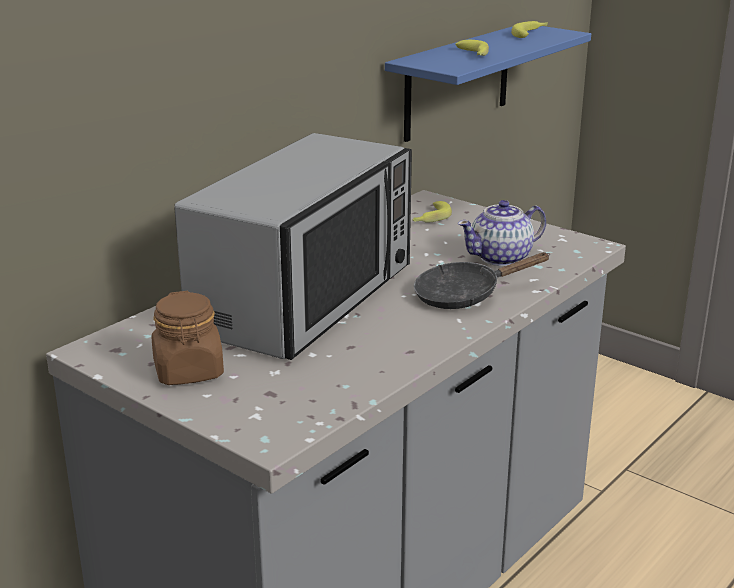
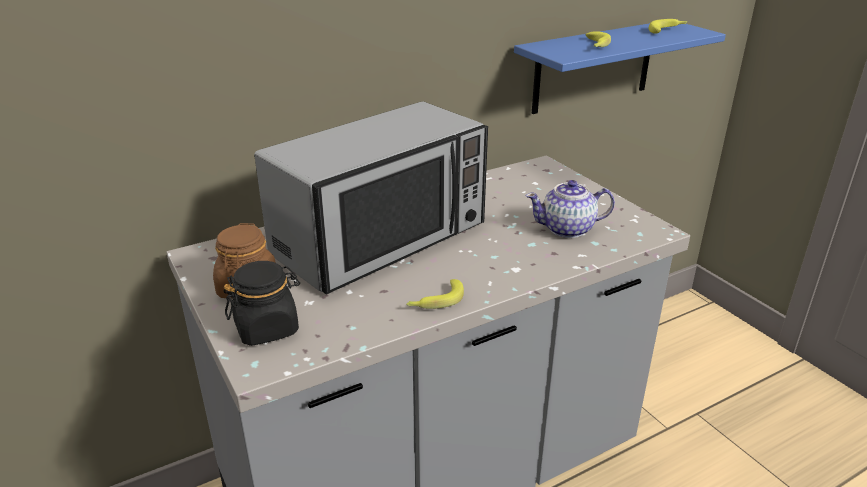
camera: 20 degrees right, 5 degrees up
banana [413,201,452,222] -> banana moved to [406,279,464,309]
black frying pan [414,252,550,309] -> none
none -> black jar [224,261,300,346]

